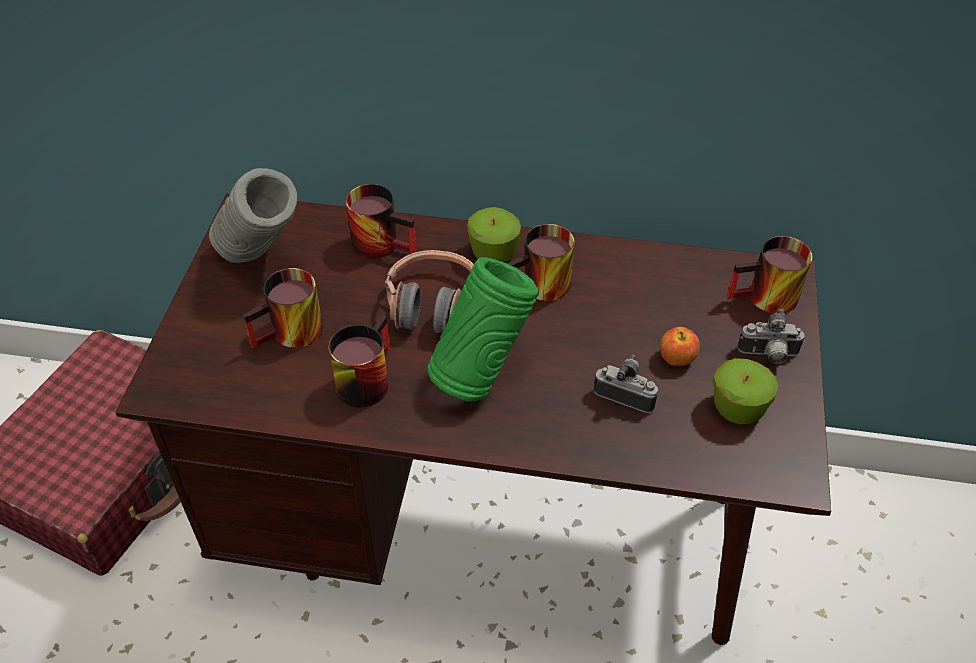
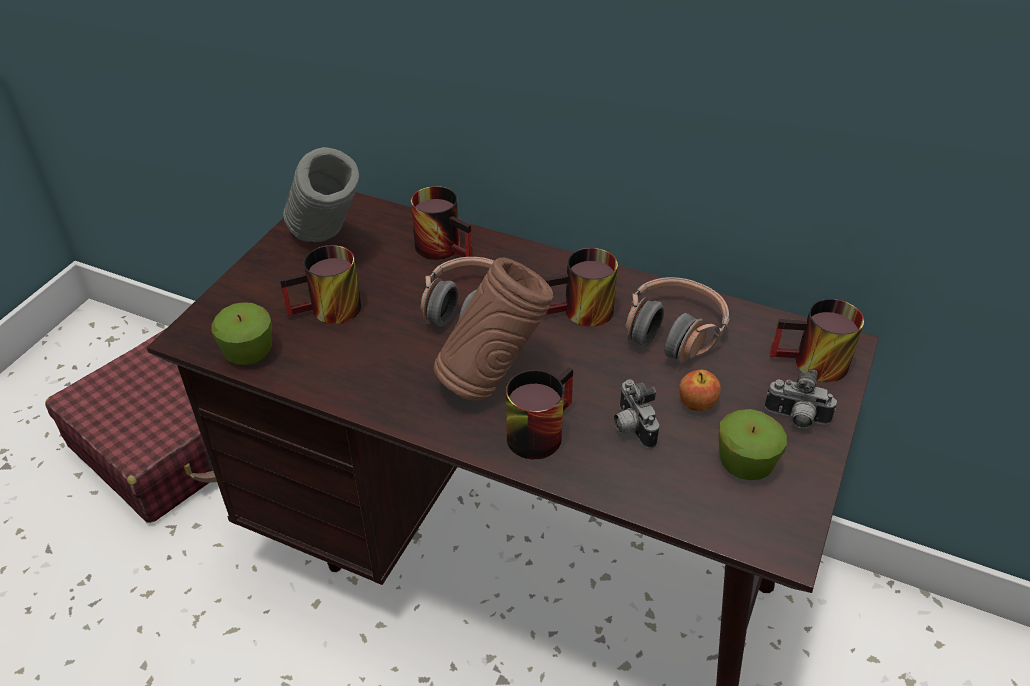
camera: 15 degrees right, 5 degrees down
mug [329,315,390,408] -> mug moved to [506,367,573,459]
green vase [427,257,539,401] -> brown vase [434,258,553,401]
apple [467,207,521,263] -> apple moved to [211,302,272,365]
camera [594,355,659,413] -> camera turned 150 degrees counterclockwise [614,379,659,449]
none -> headphones [625,277,730,363]

